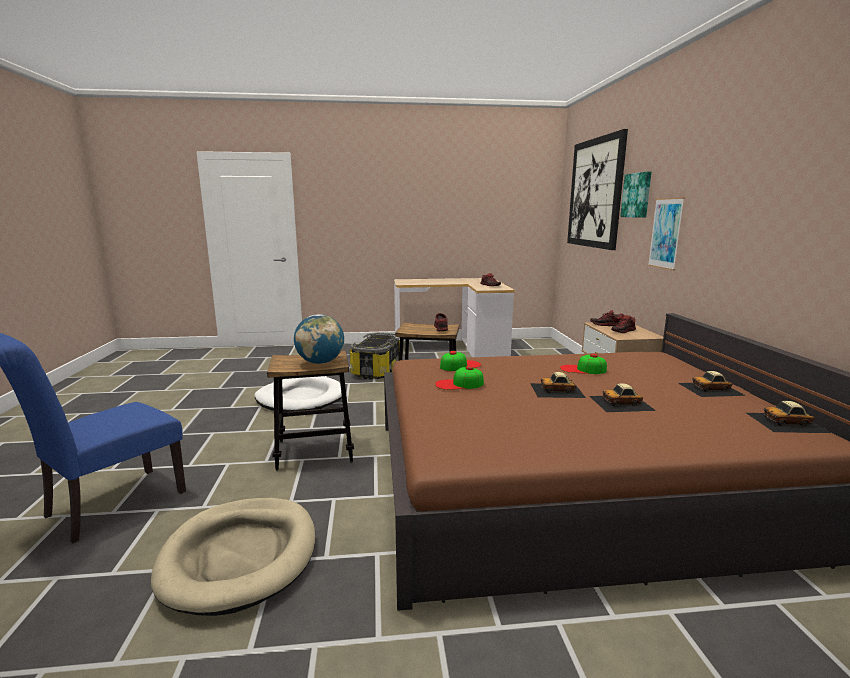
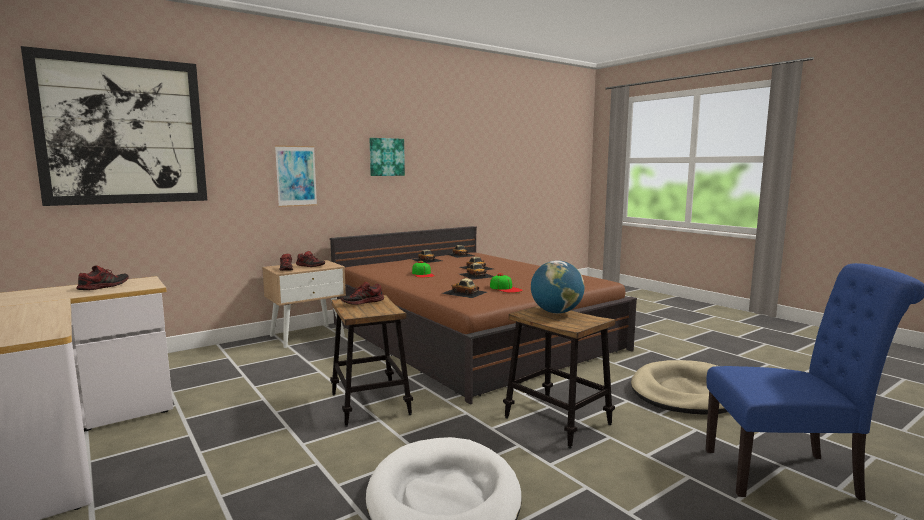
camera: 120 degrees left, 5 degrees down
storage box [350,332,400,379] -> none
cap [440,351,481,371] -> toy car [441,278,487,298]
picture [620,171,651,218] -> picture moved to [369,138,405,176]

